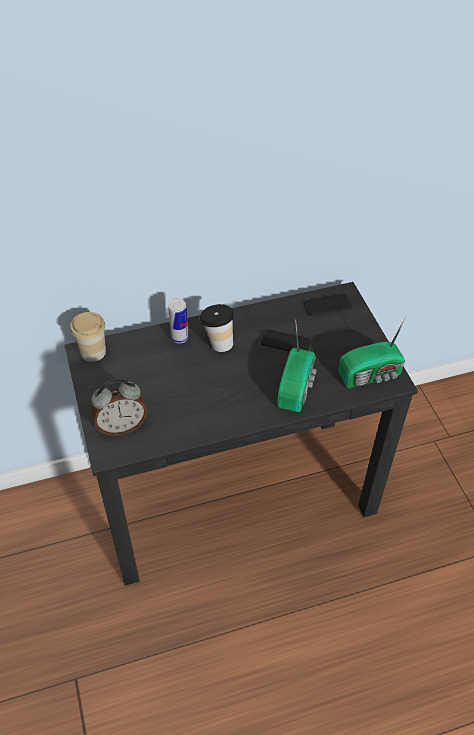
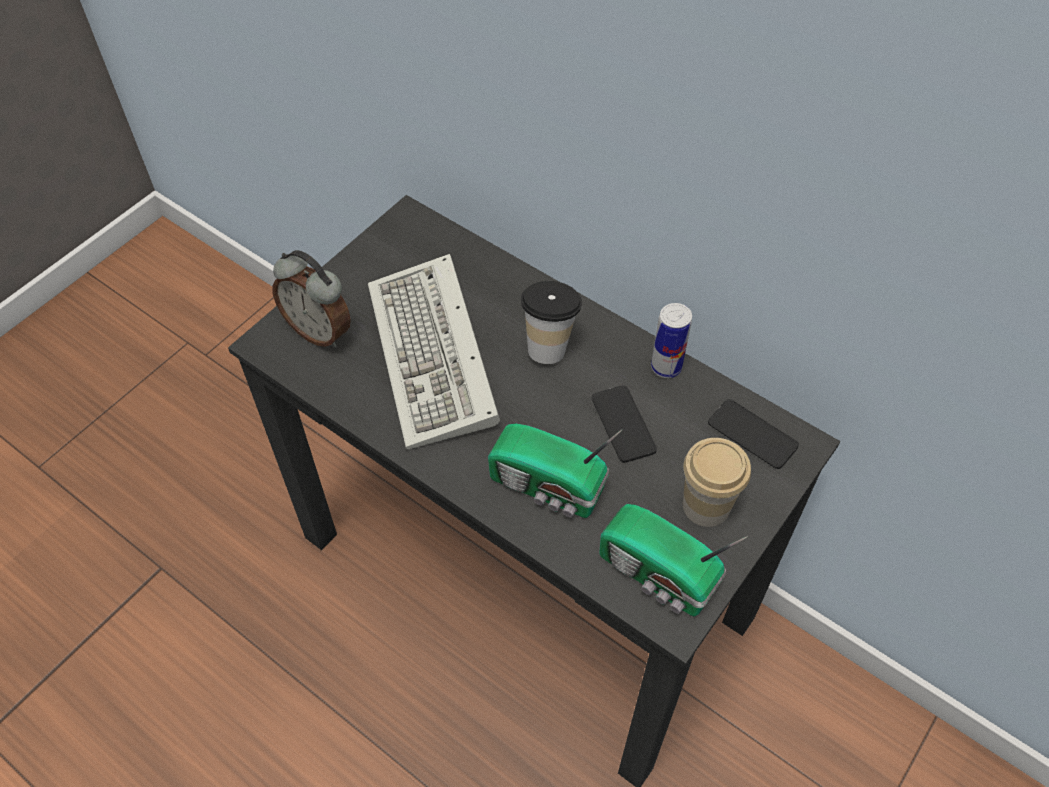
camera: 55 degrees right, 5 degrees up
cup [70,312,106,362] -> cup moved to [683,438,751,527]
can [168,299,189,343] -> can moved to [651,303,692,378]
radio [277,319,317,412] -> radio turned 45 degrees clockwise [488,424,622,518]
none -> keyboard [368,254,500,449]

